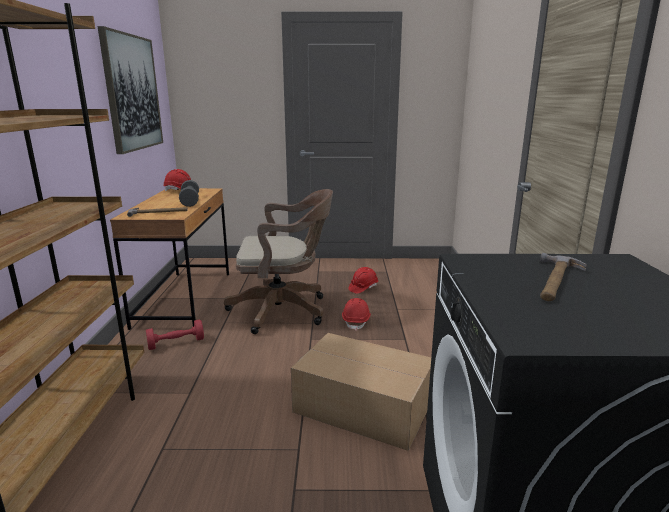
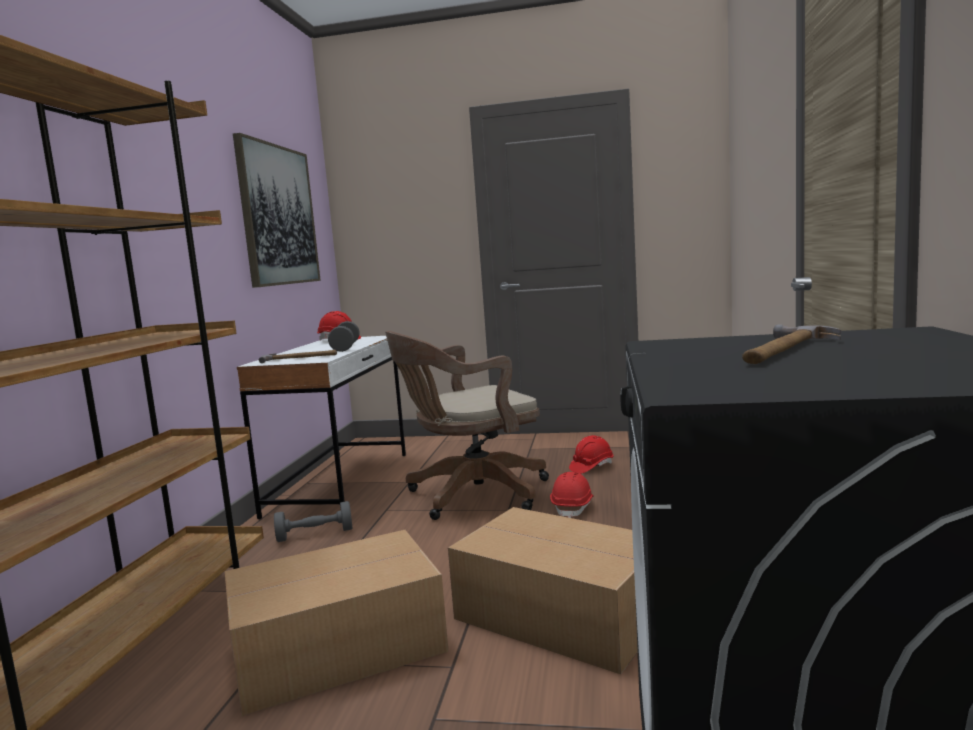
camera: 10 degrees right, 10 degrees down
brown desk [110,188,229,330] -> white desk [237,336,406,519]
red dumbbell [146,319,204,350] -> grey dumbbell [274,501,352,542]
brown office chair [224,189,333,334] -> brown office chair turned 150 degrees clockwise [385,331,549,520]
none -> cardboard box [225,530,449,716]

